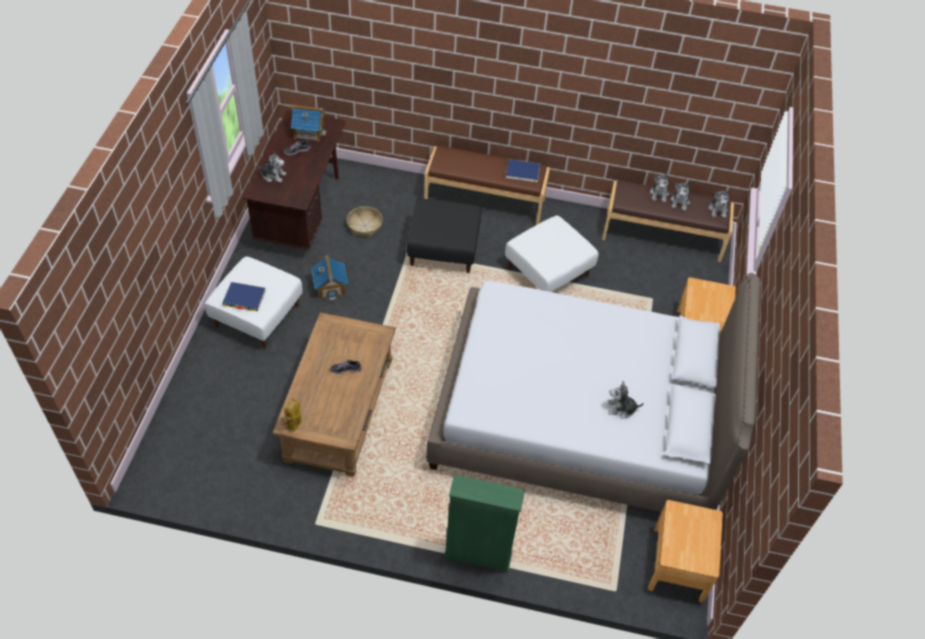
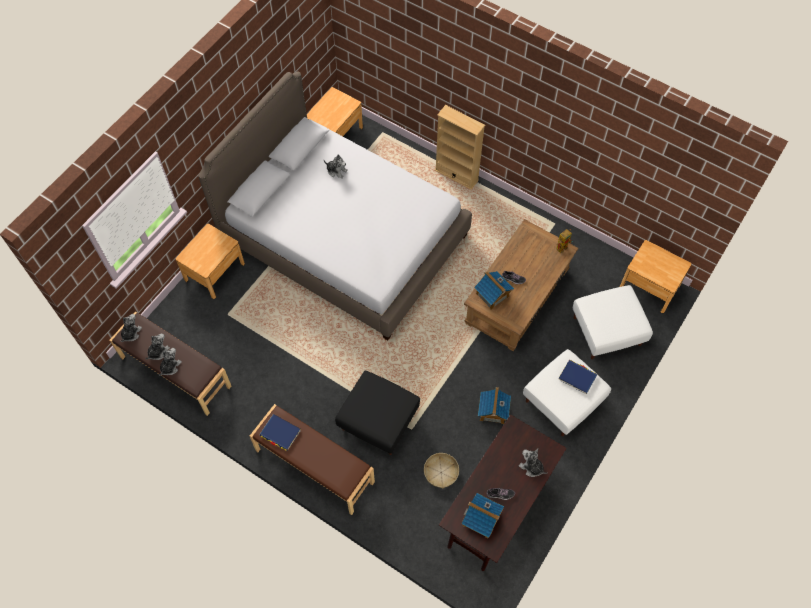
camera: 155 degrees left, 10 degrees up
green bookcase [444,475,525,572] -> beige bookcase [435,105,485,190]
white ottoman [505,216,598,292] -> white ottoman moved to [573,285,653,359]
none -> toy house [474,271,514,310]
none -> brown nightstand [620,240,692,313]

